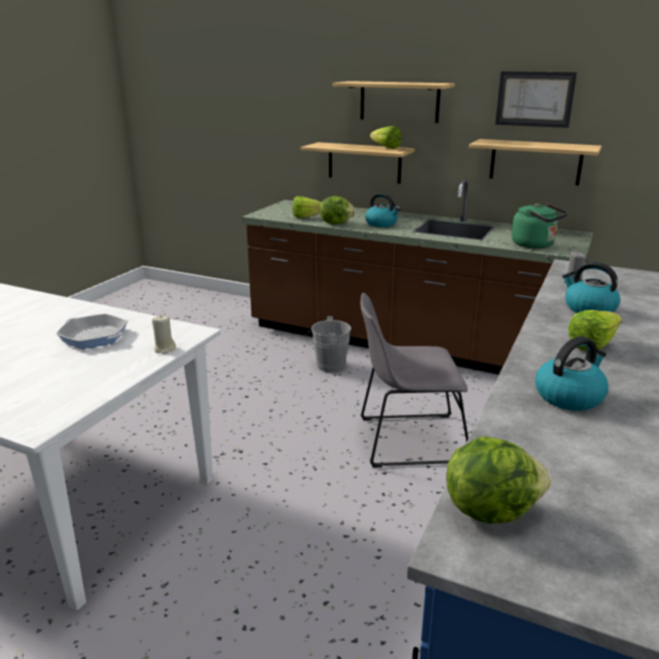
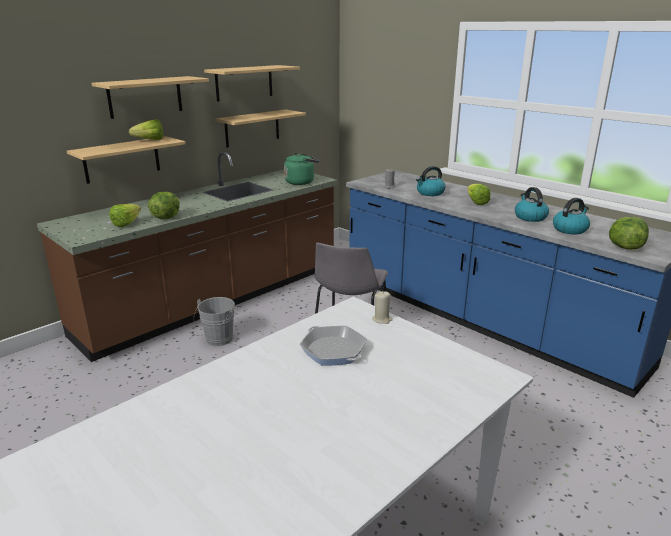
camera: 70 degrees left, 0 degrees up
frying pan [56,314,128,349] -> frying pan turned 90 degrees counterclockwise [300,326,367,366]
kettle [365,193,401,227] -> kettle moved to [553,198,590,234]
picture [495,71,577,128] -> shelf [204,65,300,102]

